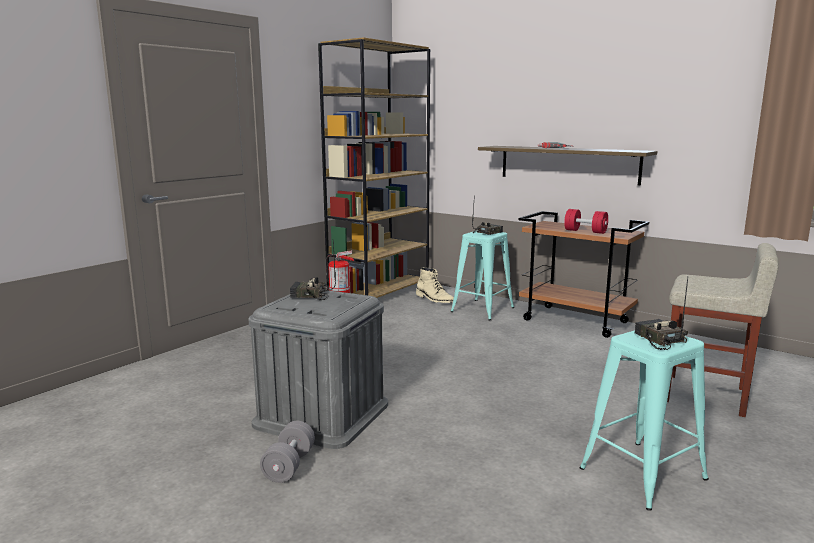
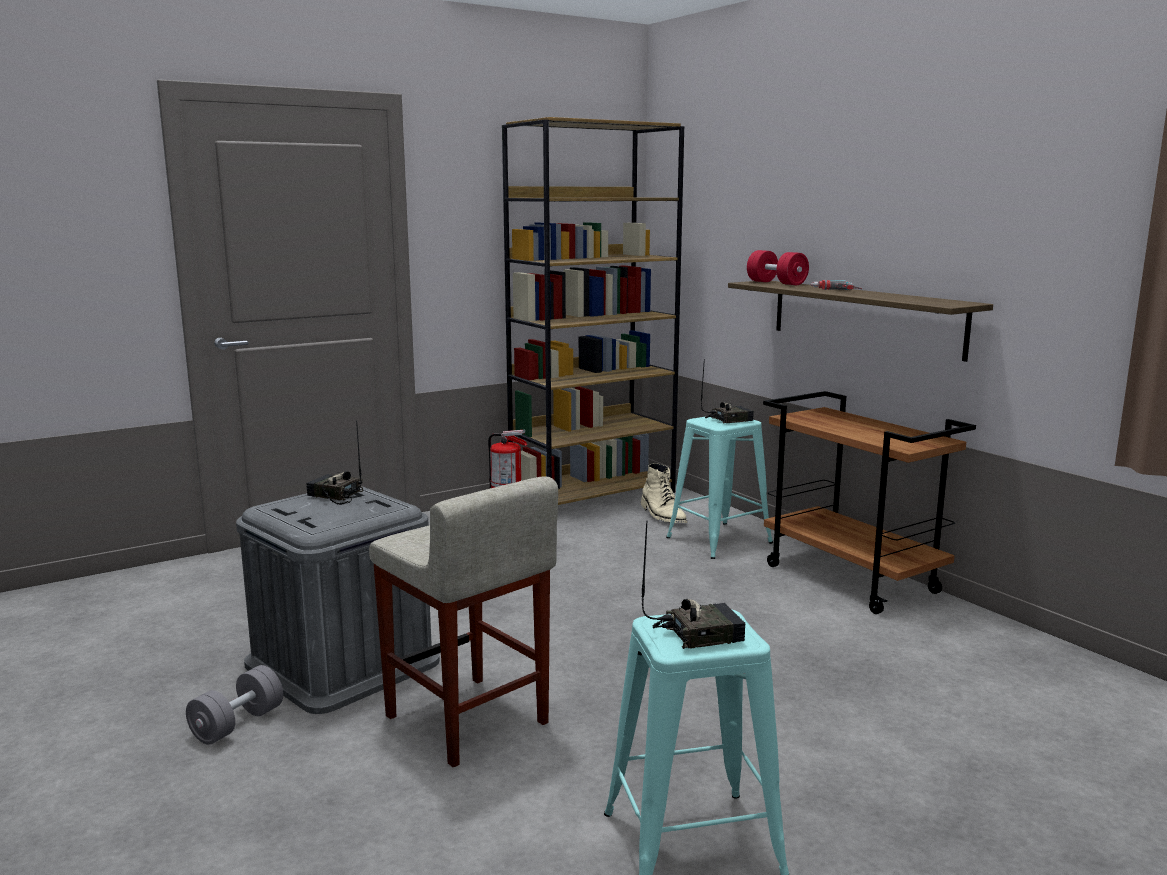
camera: 20 degrees right, 0 degrees up
red dumbbell [564,209,608,234] -> red dumbbell moved to [747,250,809,285]
radio [635,277,688,350] -> radio turned 75 degrees clockwise [642,521,745,649]
beige stool [667,243,779,417] -> beige stool moved to [369,476,558,767]

